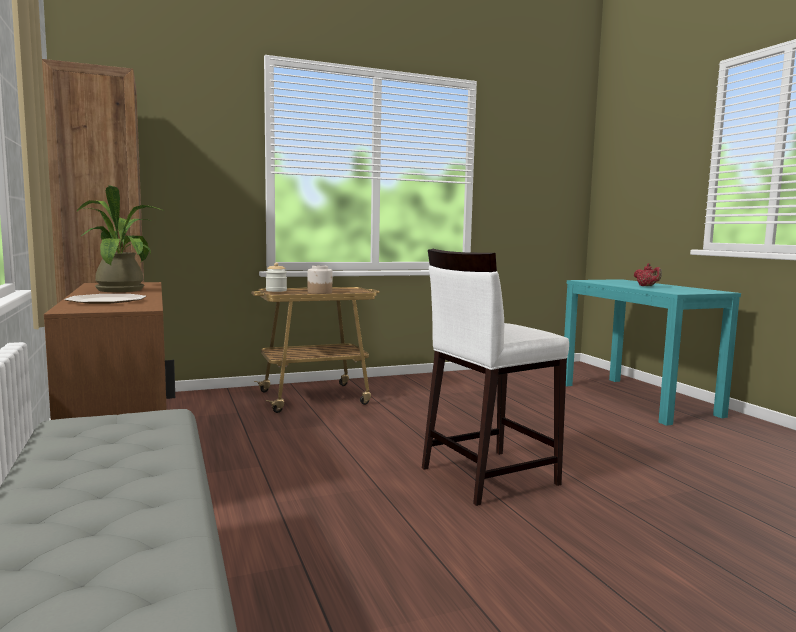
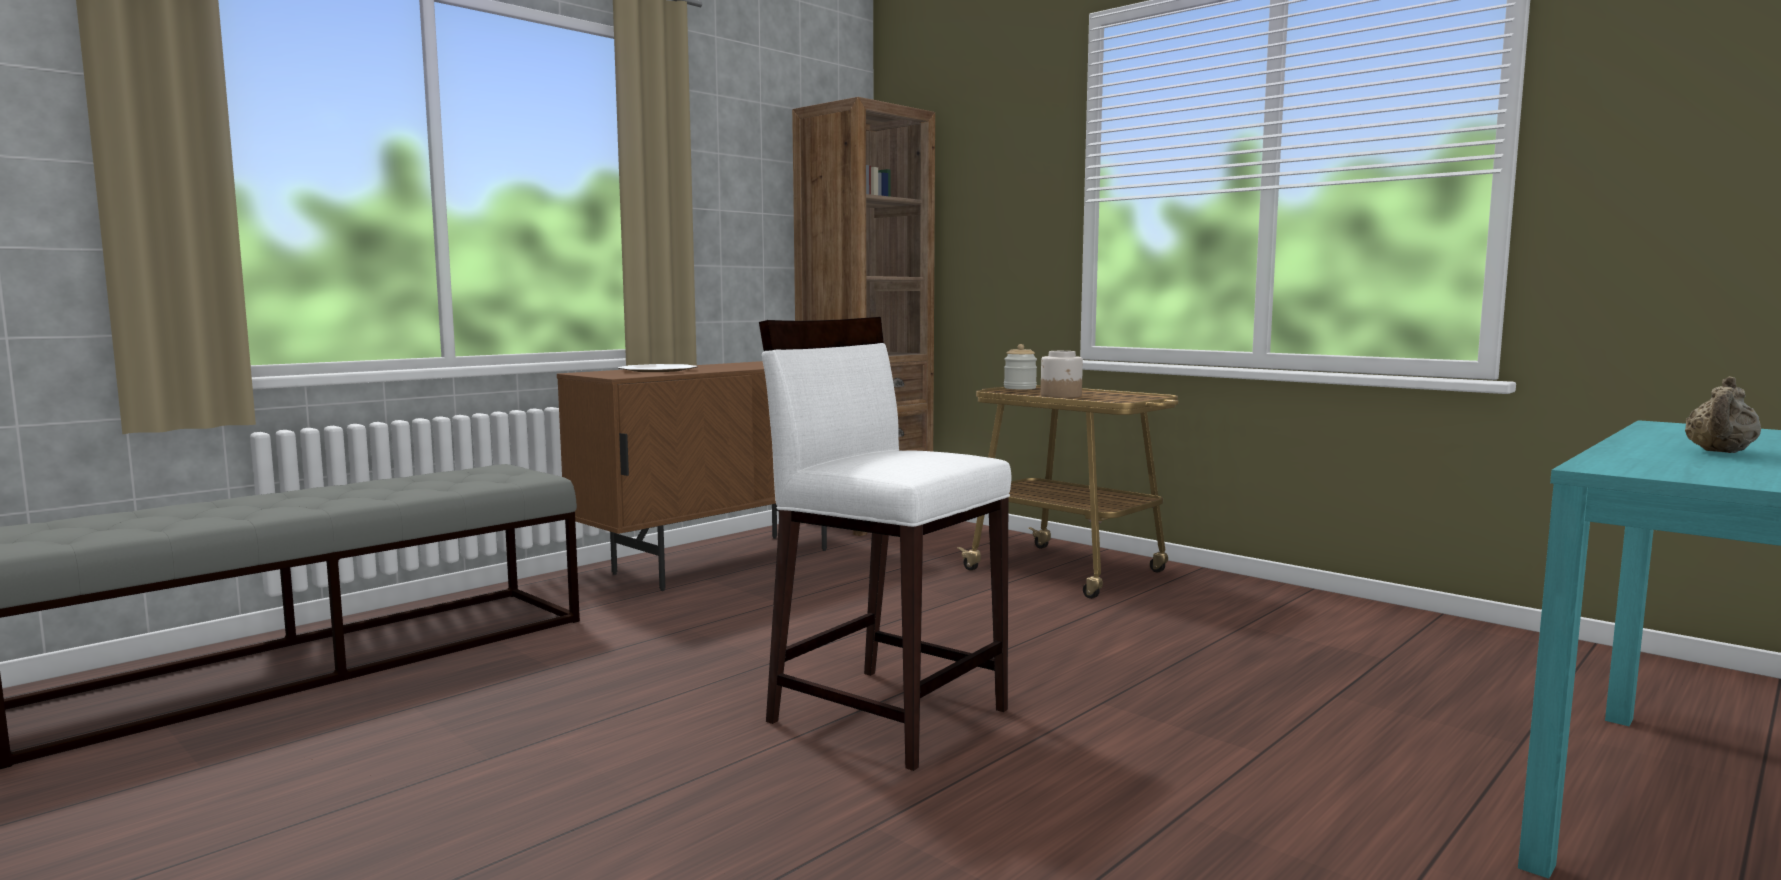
camera: 65 degrees right, 0 degrees up
potted plant [77,186,164,292] -> none
red teapot [634,263,662,286] -> beige teapot [1685,376,1761,453]

